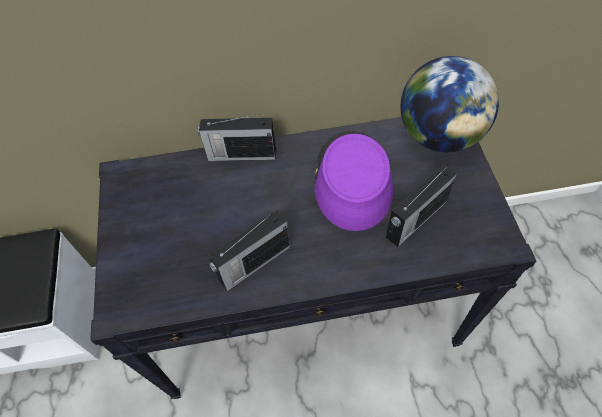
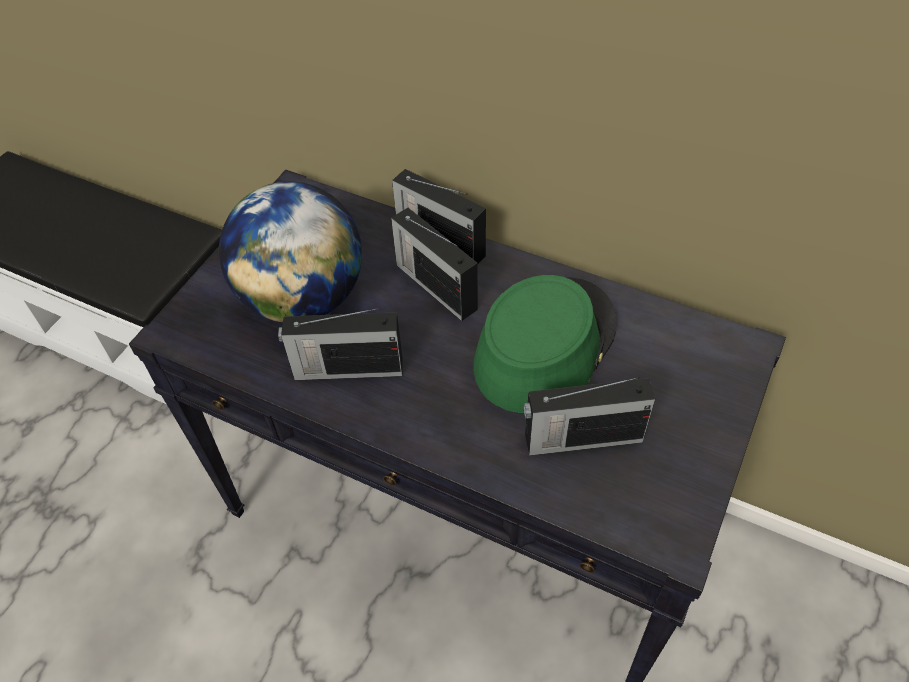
camera: 35 degrees right, 5 degrees down
purple hat [314,131,394,231] -> green hat [473,275,617,413]
globe [401,56,499,152] -> globe moved to [219,181,362,323]
none -> radio [391,208,478,321]

